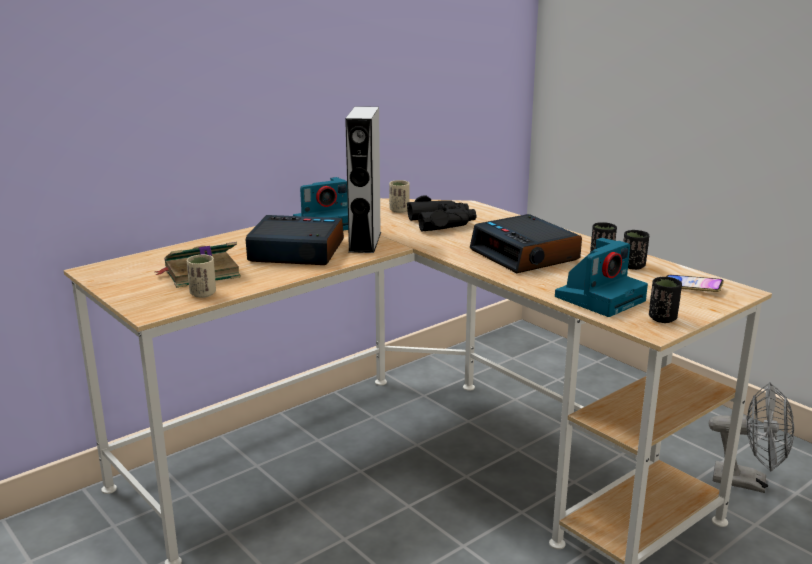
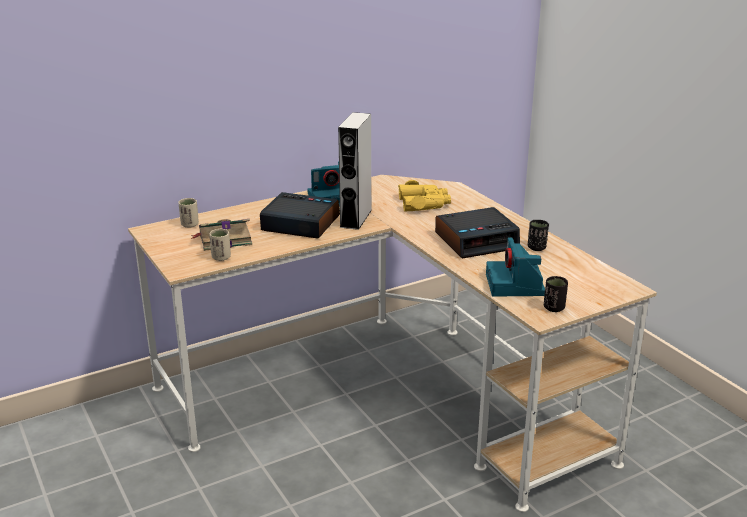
camera: 10 degrees right, 5 degrees up
beige cup [389,180,410,213] -> beige cup moved to [178,198,199,228]
black binoculars [407,195,476,231] -> yellow binoculars [398,180,451,212]
alarm clock [470,214,582,273] -> alarm clock turned 90 degrees counterclockwise [435,207,520,258]
camera [555,238,648,317] -> camera turned 120 degrees clockwise [486,237,545,296]
black cup [623,230,649,270] -> none
phone [666,275,724,292] -> none
grey fan [709,382,794,493] -> none

